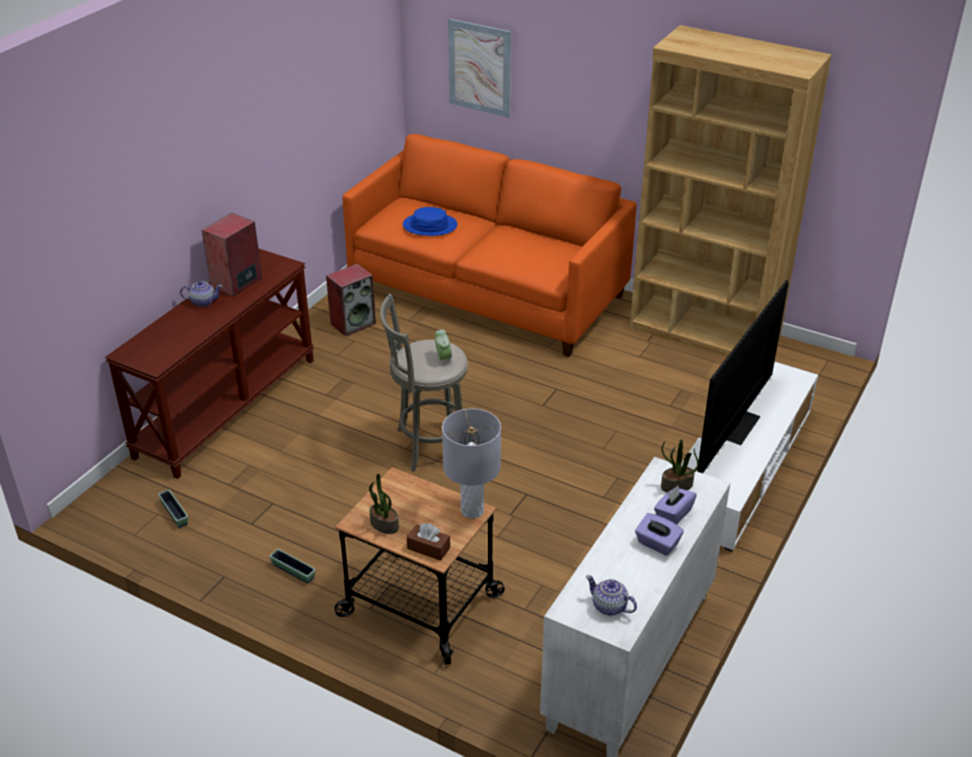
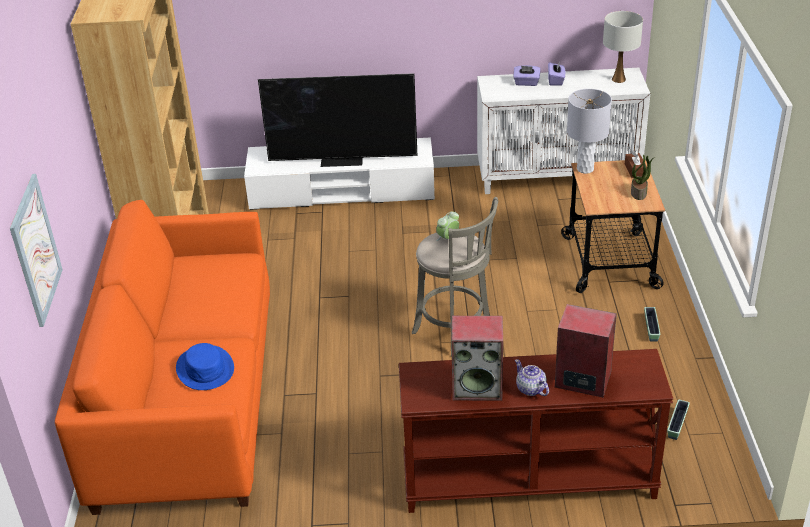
camera: 120 degrees left, 0 degrees up
speaker [326,264,376,337] -> speaker moved to [555,304,617,397]
teapot [586,575,637,616] -> white table lamp [603,11,643,83]
potted plant [661,439,699,493] -> none

